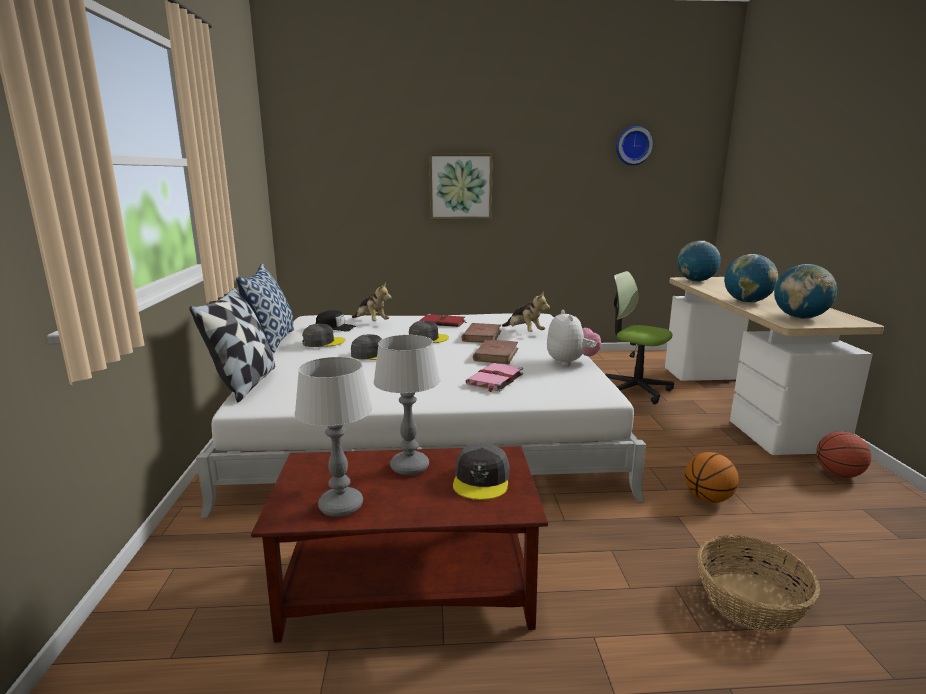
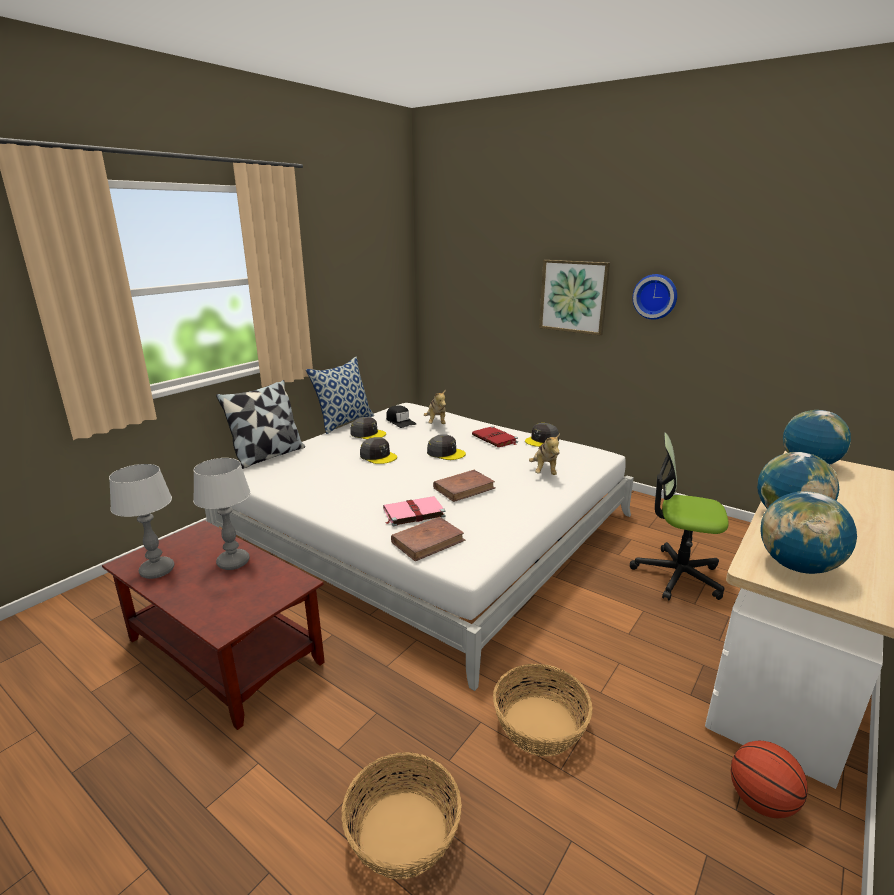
camera: 40 degrees right, 5 degrees up
grey cap [453,443,510,500] -> grey cap moved to [525,423,559,447]
brown book [462,323,501,343] -> brown book moved to [391,517,465,561]
plush toy [547,310,601,366] -> none
office chair [605,271,674,404] -> office chair turned 60 degrees counterclockwise [630,432,729,600]
wall clock [616,126,653,166] -> wall clock moved to [632,274,677,320]
basketball [685,452,739,503] -> basket [493,664,593,757]

